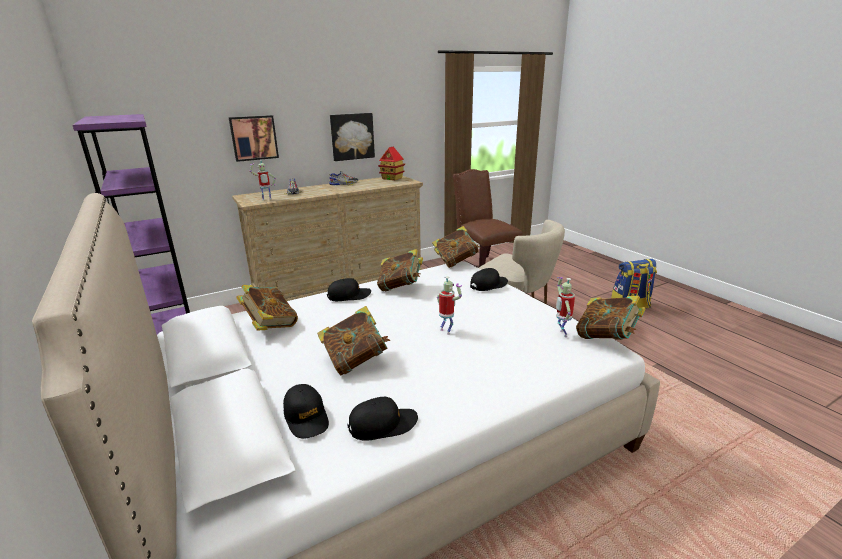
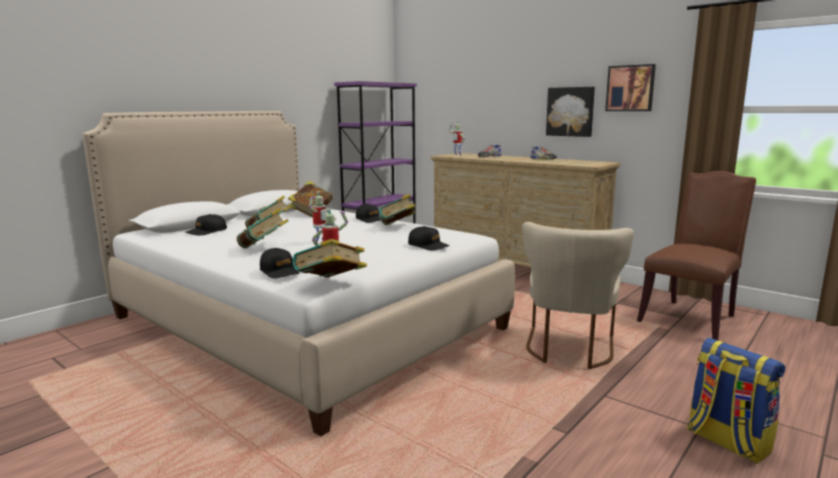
camera: 70 degrees right, 10 degrees down
picture [228,115,279,162] -> picture moved to [605,64,656,111]
black cap [347,397,418,441] -> black cap moved to [260,248,300,278]
toy house [378,147,405,180] -> none
book [432,226,480,268] -> book moved to [237,208,288,248]

